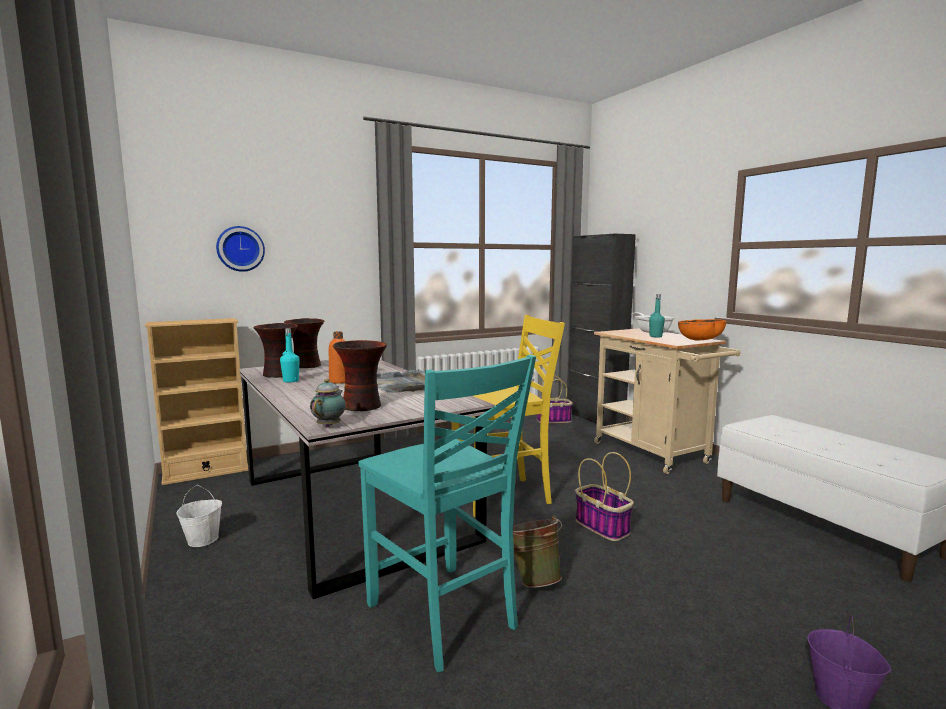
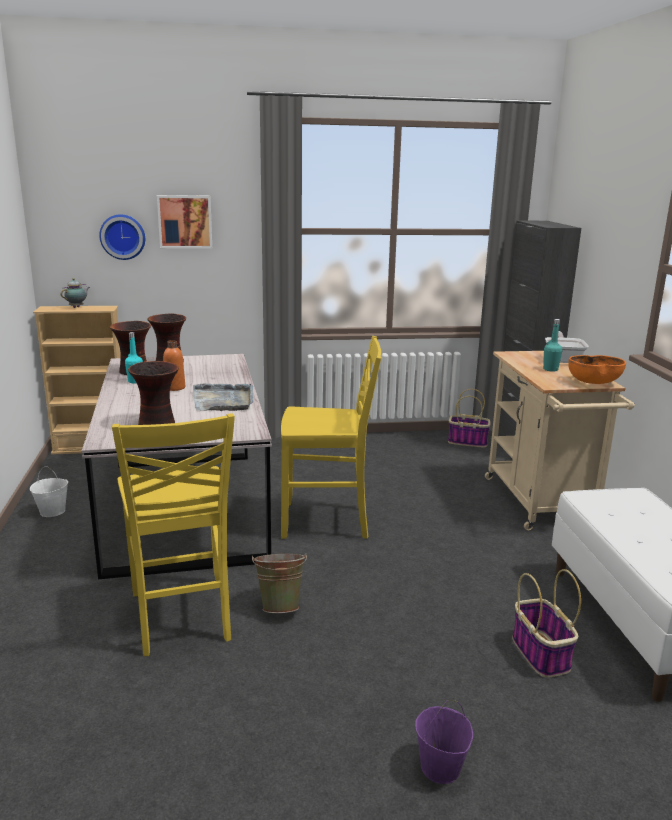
camera: 20 degrees right, 10 degrees up
teapot [310,379,346,428] -> teapot moved to [61,278,90,308]
turquoise chair [359,355,536,672] -> yellow chair [112,413,235,656]
basket [575,452,634,541] -> basket moved to [512,569,581,678]
none -> picture [157,195,212,248]

